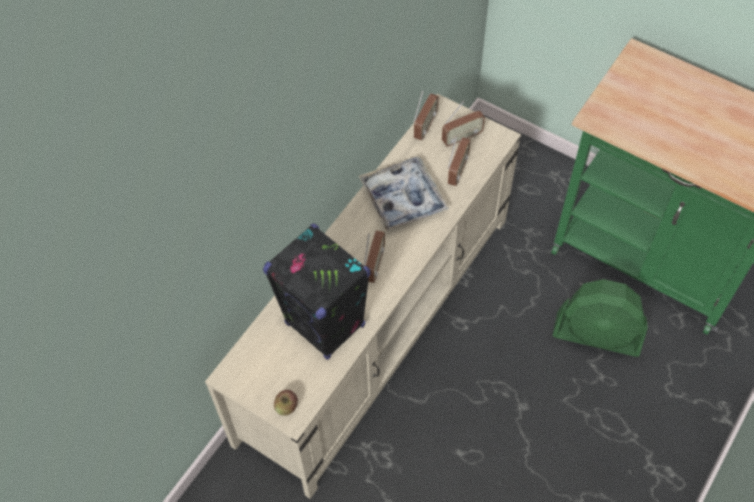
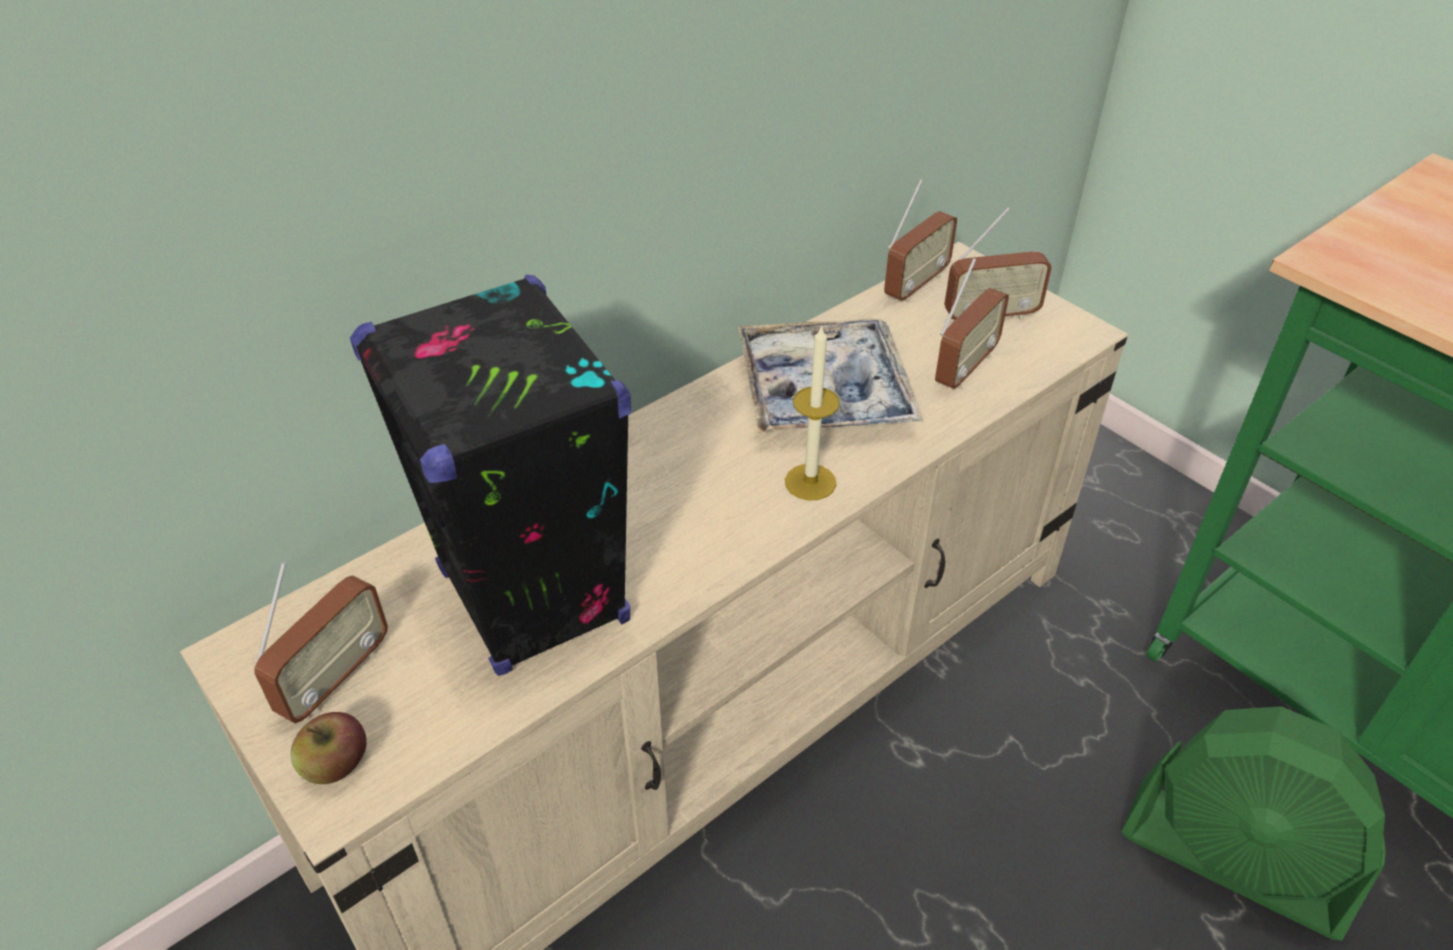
camera: 15 degrees right, 15 degrees down
radio [364,230,385,283] -> radio moved to [254,562,388,724]
none -> candle [785,324,840,500]

